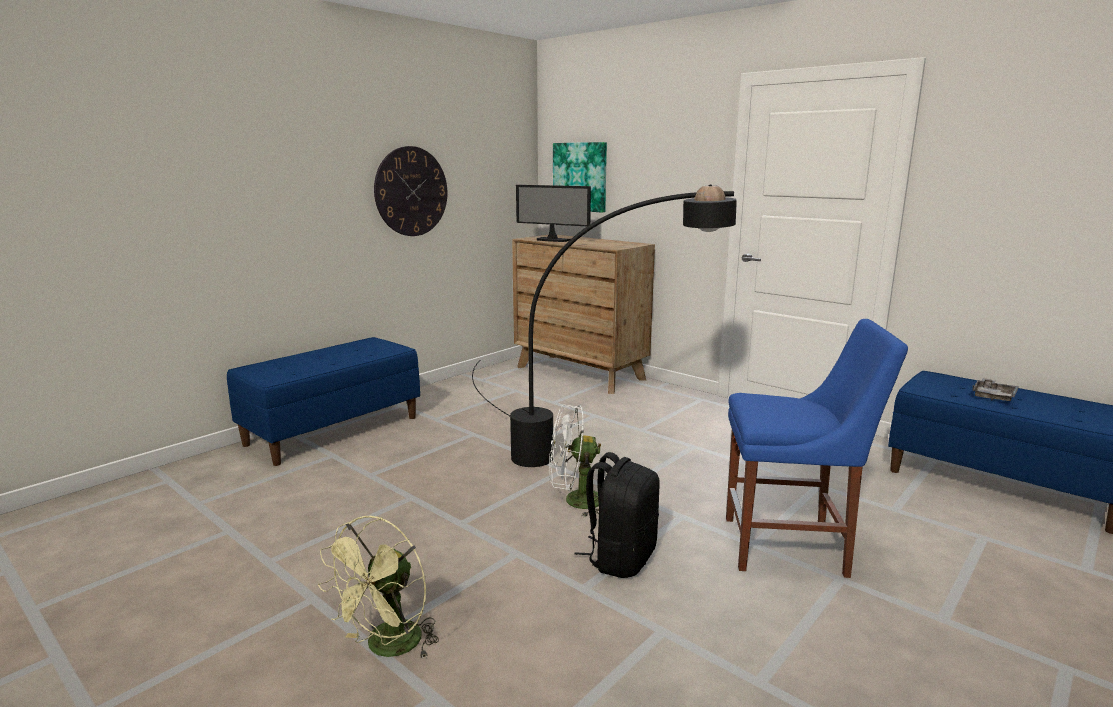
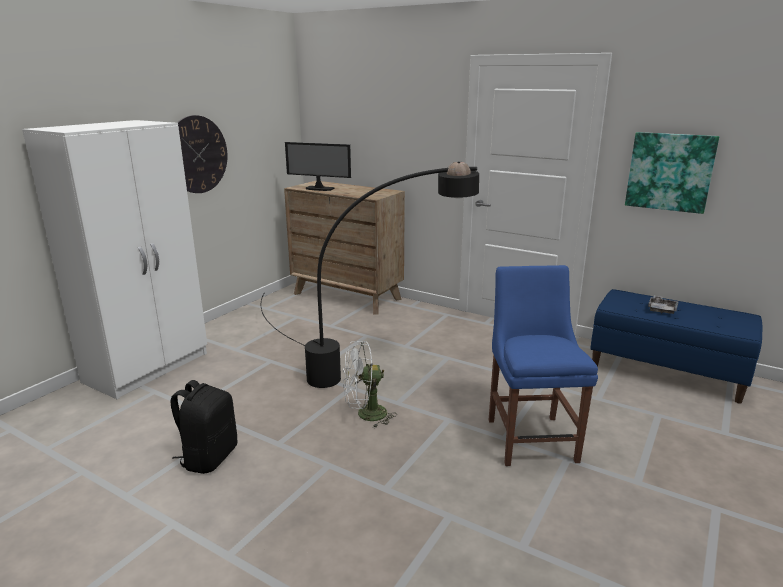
camera: 10 degrees left, 5 degrees up
blue bench [227,337,420,466] -> white wardrobe [22,120,207,399]
green fan [318,516,439,659] -> none
picture [553,142,607,213] -> picture moved to [625,132,719,214]
black backpack [574,452,660,578] -> black backpack moved to [170,380,237,474]
blue chair [726,319,908,578] -> blue chair turned 90 degrees counterclockwise [489,265,598,466]

